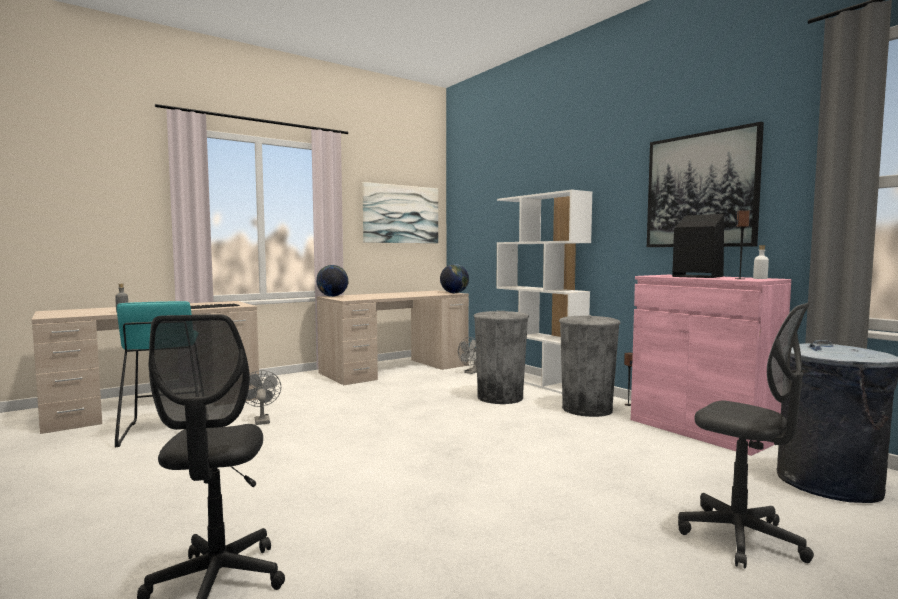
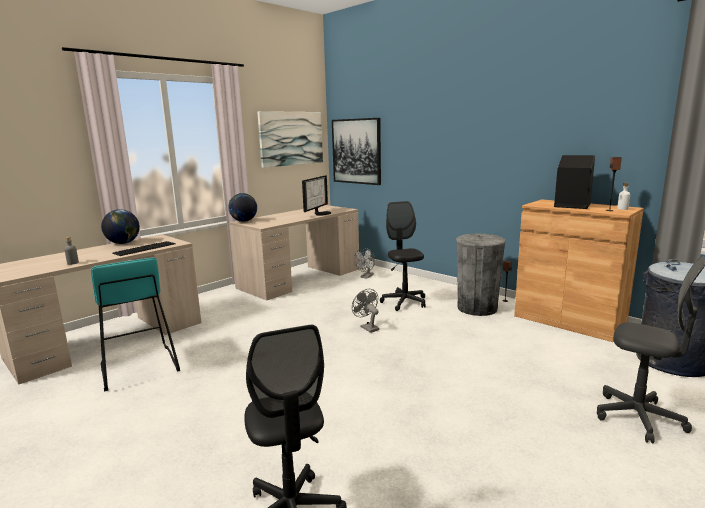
camera: 10 degrees left, 10 degrees up
grey fan [245,370,281,425] -> grey fan moved to [352,289,379,333]
globe [440,264,469,293] -> globe moved to [101,209,140,244]
grey trash can [473,311,529,404] -> black office chair [380,201,426,311]
white bookcase [496,190,593,394] -> none
pink cabinet [631,275,791,456] -> brown cabinet [514,199,644,342]
picture [647,122,764,247] -> picture moved to [332,118,381,185]
none -> monitor [302,175,331,216]

